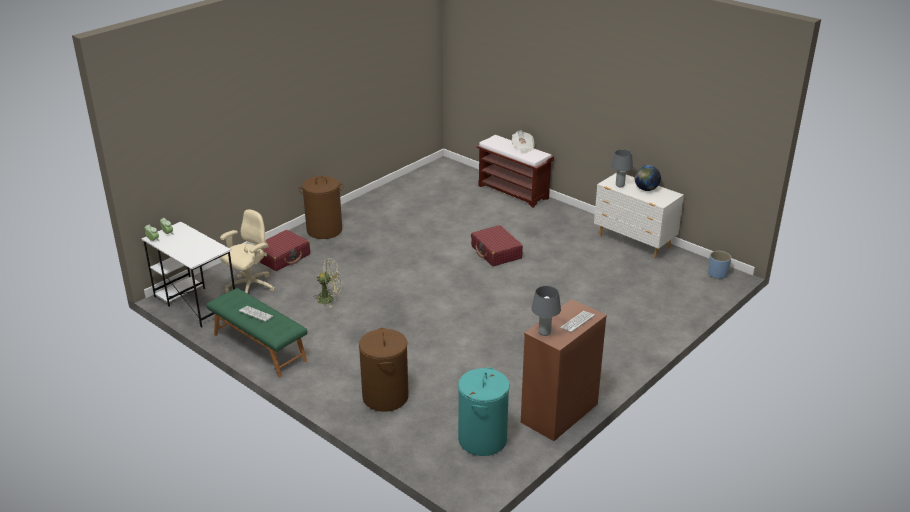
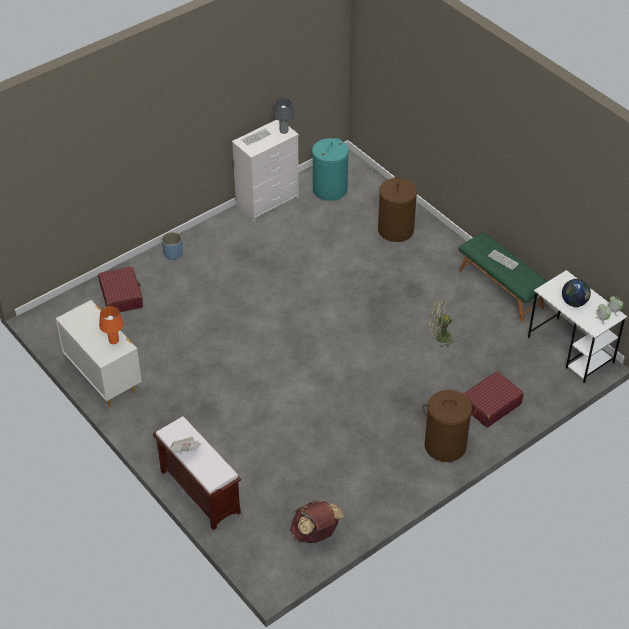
camera: 170 degrees left, 15 degrees up
beige office chair [220,210,275,294] -> none
red suitcase [471,225,523,266] -> red suitcase moved to [98,266,143,312]
brown dresser [521,299,607,441] -> white dresser [232,120,299,222]
grey table lamp [611,149,633,187] -> orange table lamp [99,306,124,344]
globe [635,165,661,191] -> globe moved to [562,279,591,307]
blue planter [708,251,731,280] -> blue planter moved to [162,232,182,260]
none -> brown backpack [290,500,344,543]

